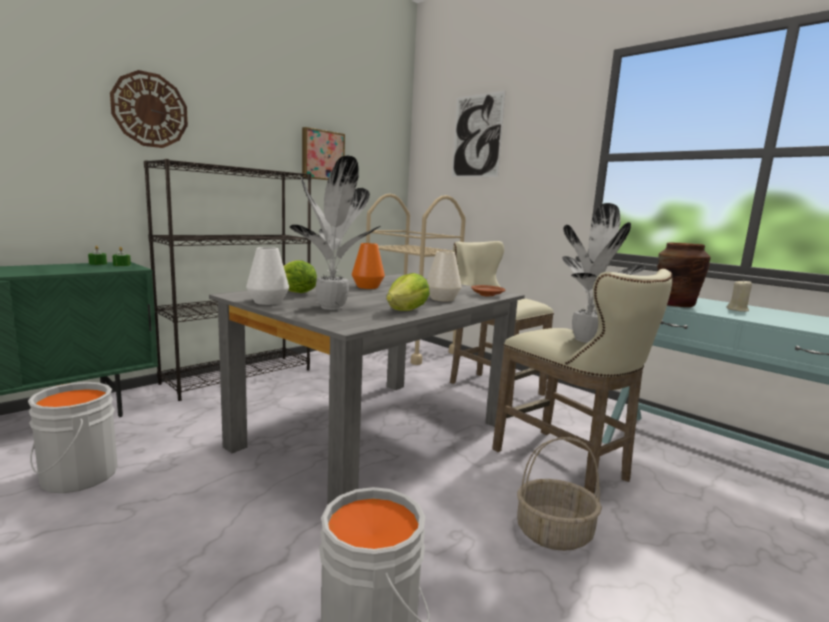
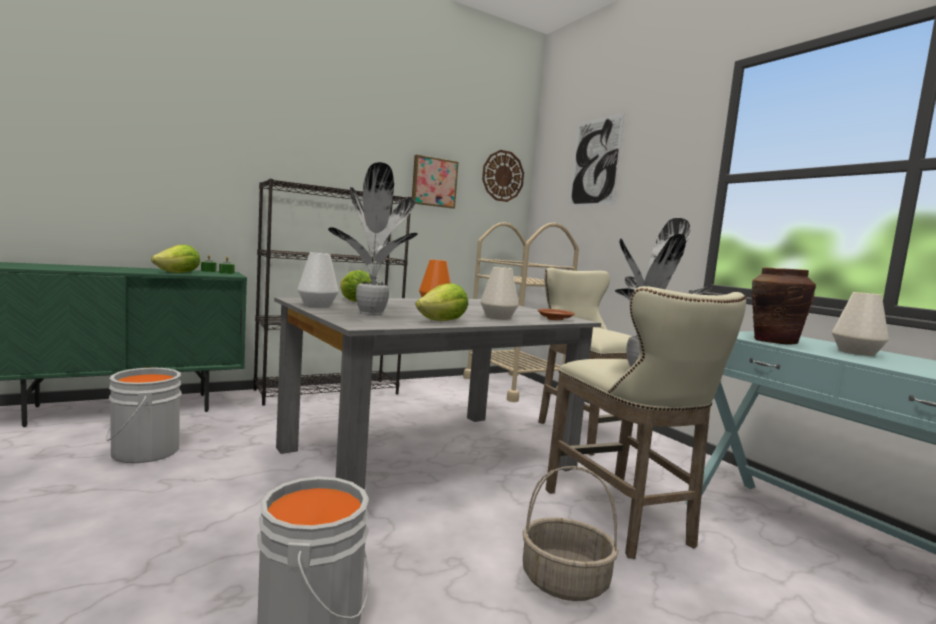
camera: 15 degrees right, 5 degrees down
wall clock [110,70,188,148] -> wall clock moved to [482,150,524,202]
beige candle [727,280,752,312] -> white vase [832,292,889,356]
none -> lettuce [151,245,200,273]

